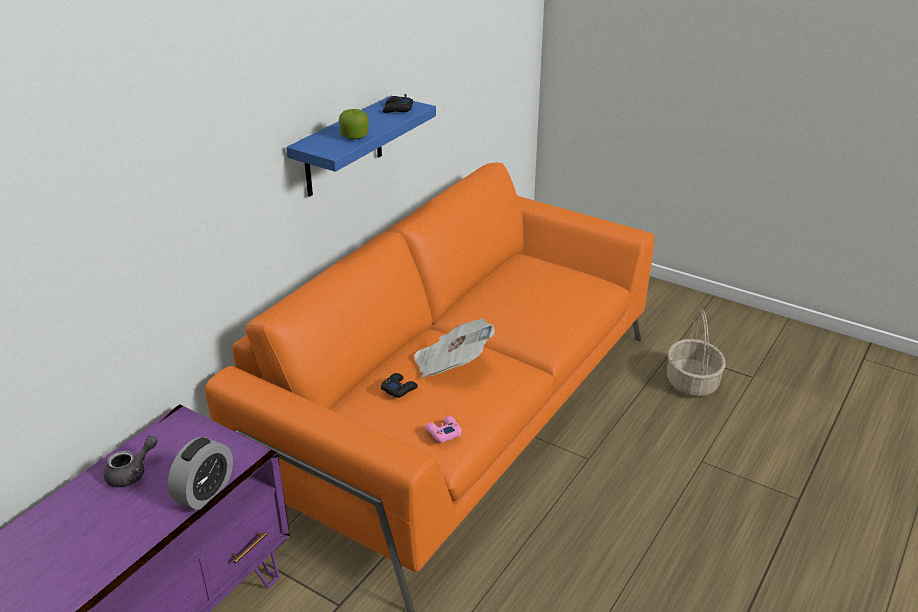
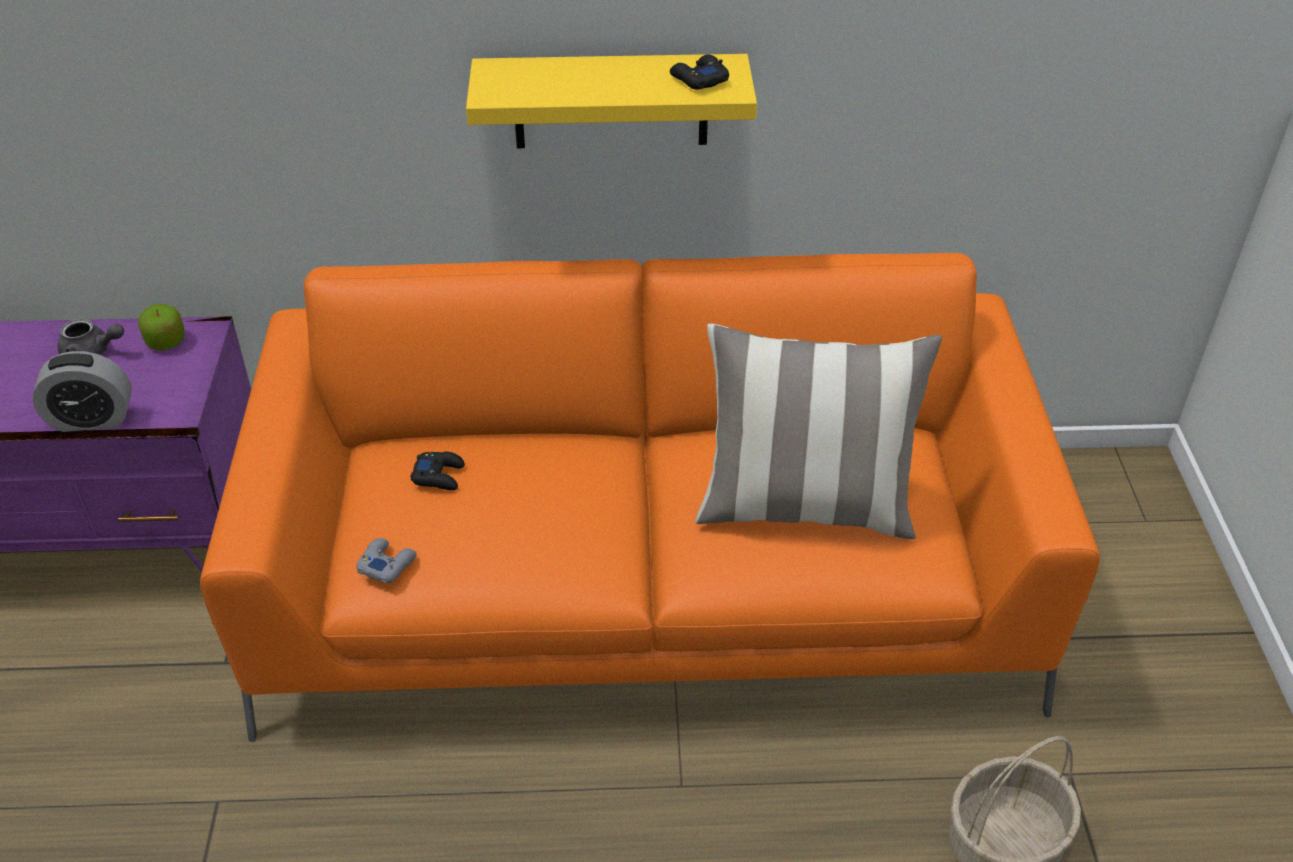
camera: 55 degrees right, 10 degrees up
blue shelf [286,96,436,197] -> yellow shelf [466,54,757,148]
apple [339,109,369,139] -> apple moved to [138,304,185,350]
newspaper [414,318,495,378] -> none
pink game controller [425,416,462,443] -> grey game controller [356,538,417,584]
none -> pillow [695,324,942,539]

